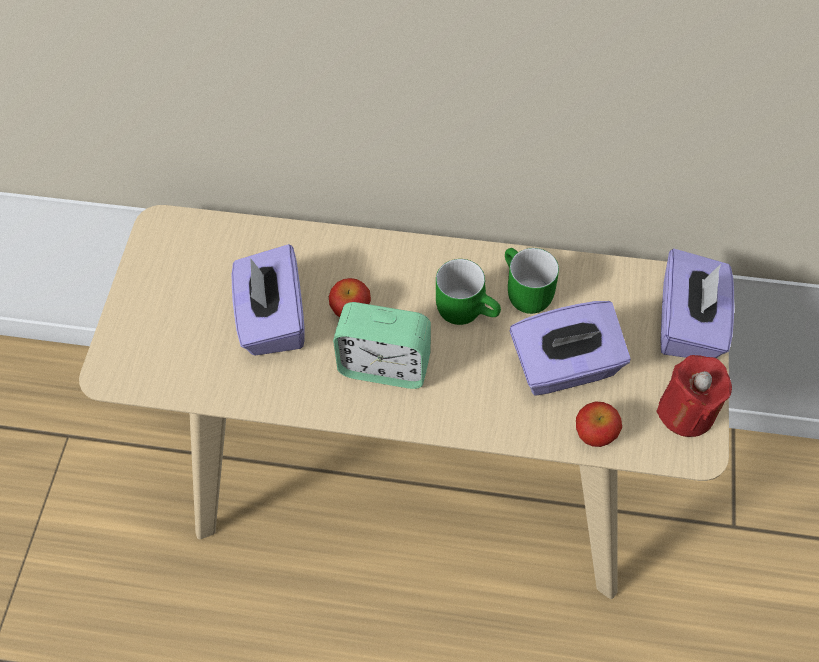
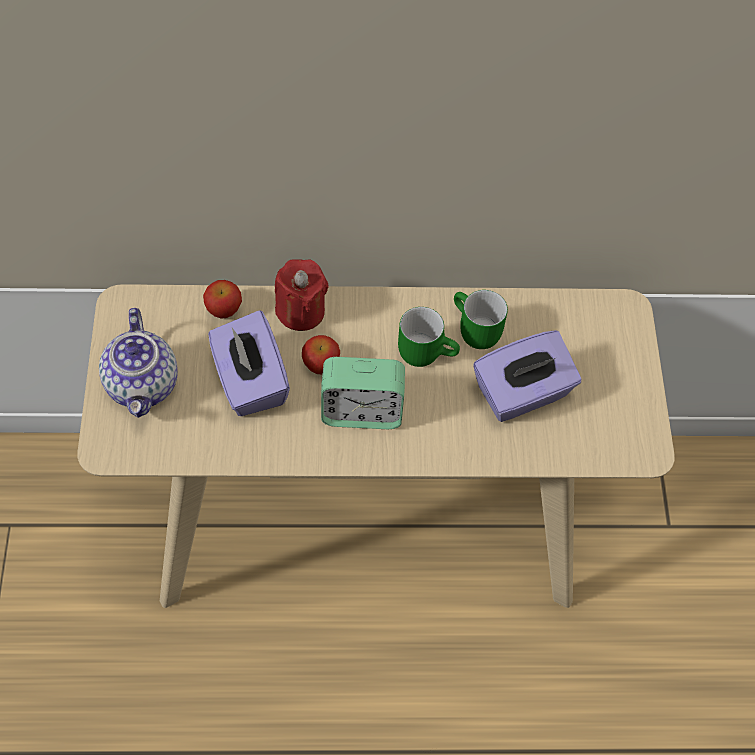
camera: 15 degrees left, 0 degrees up
apple [576,402,622,447] -> apple moved to [203,280,242,319]
red candle [656,355,732,437] -> red candle moved to [275,259,329,331]
purple tissue box [661,249,734,358] -> none
none -> teapot [99,308,178,418]

